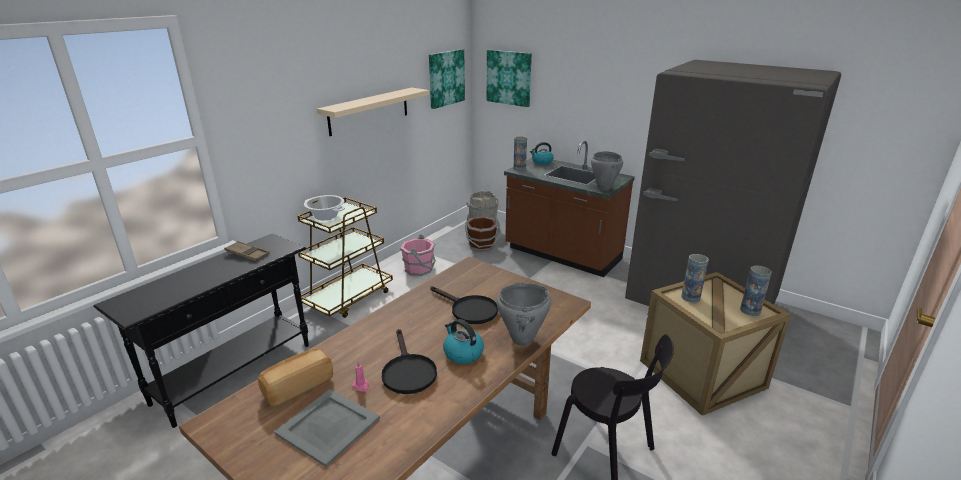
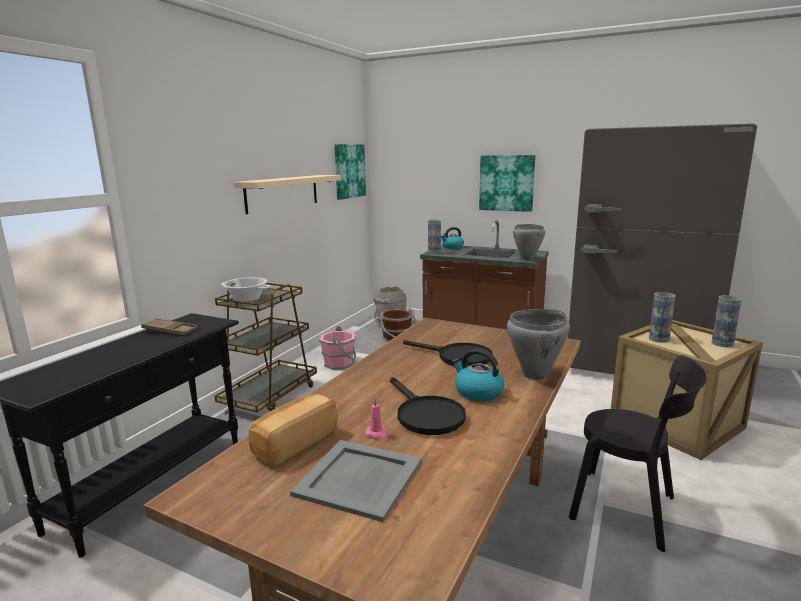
camera: 10 degrees left, 10 degrees down
picture [487,50,532,107] -> picture moved to [479,155,536,212]

